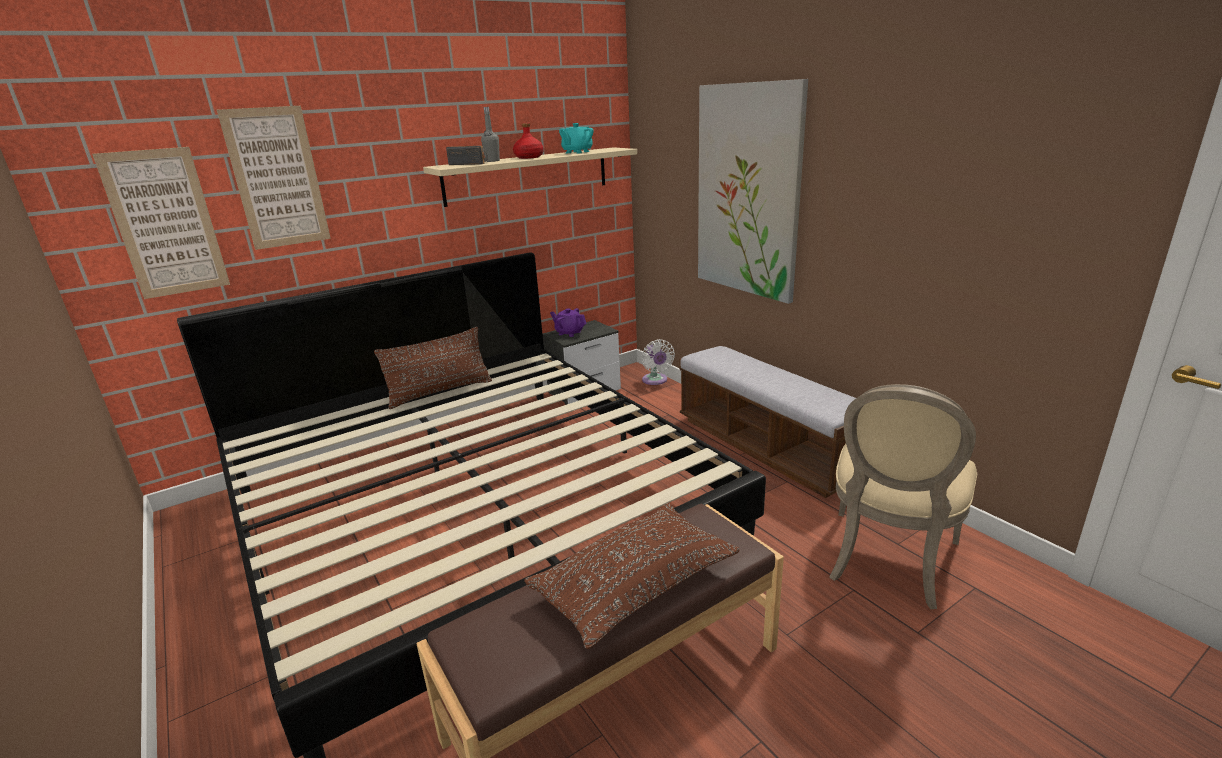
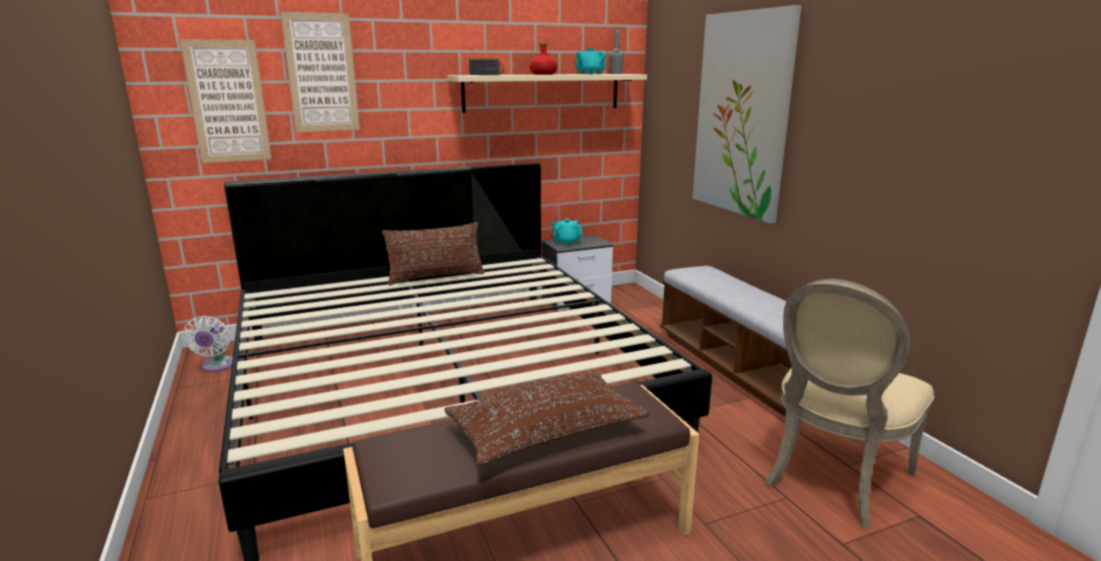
camera: 10 degrees right, 5 degrees down
grey bottle [481,107,500,162] -> grey bottle moved to [609,29,624,74]
purple teapot [550,308,587,337] -> turquoise teapot [551,219,583,245]
white fan [641,339,675,385] -> white fan moved to [183,316,233,372]

